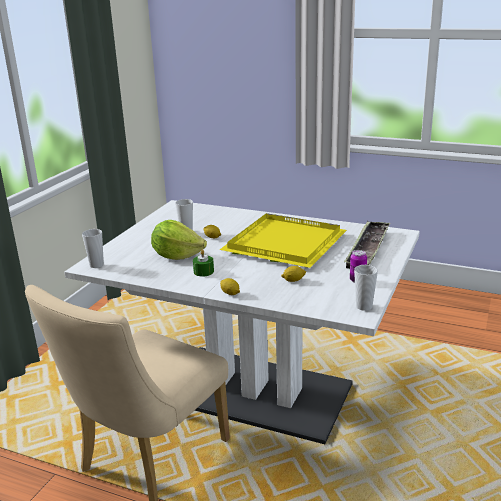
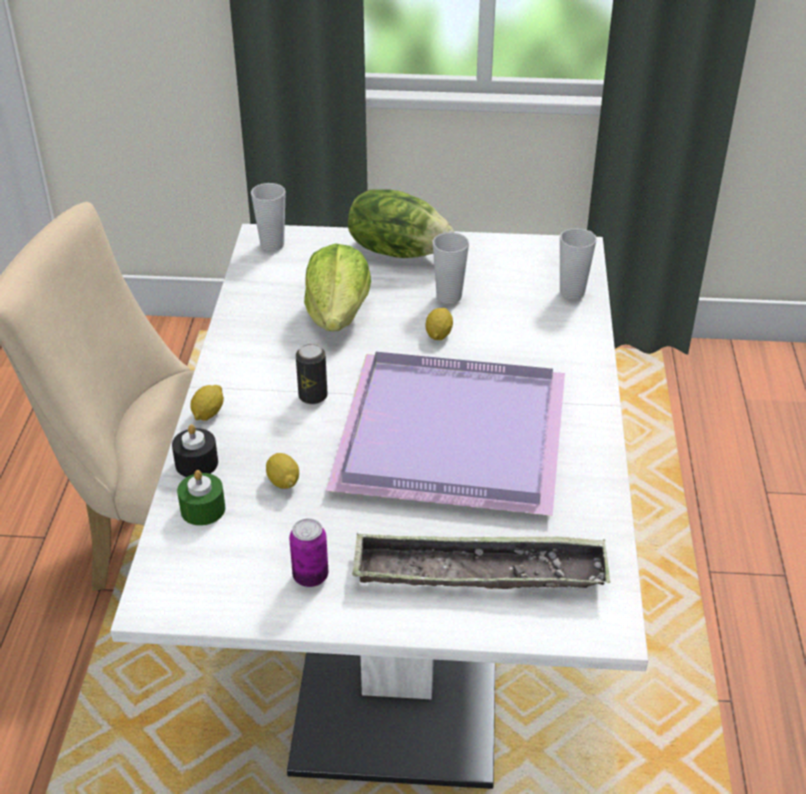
camera: 70 degrees right, 15 degrees up
green candle [193,249,214,277] -> green candle moved to [177,470,225,526]
yellow tray [220,213,347,268] -> purple tray [326,352,565,516]
cup [354,265,378,311] -> cup moved to [560,228,597,299]
none -> black candle [172,424,218,477]
none -> can [296,344,328,404]
none -> lettuce [348,189,454,258]

